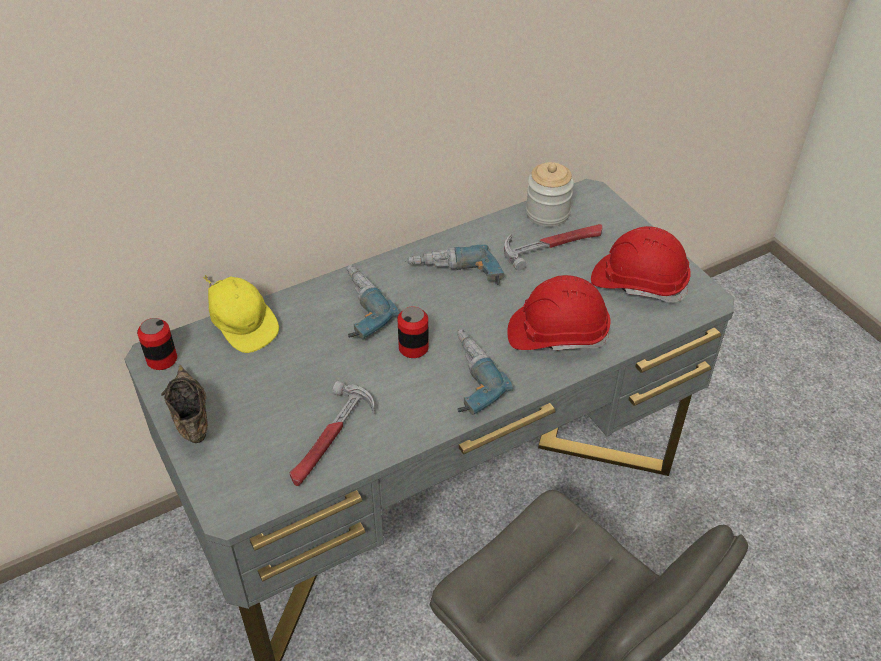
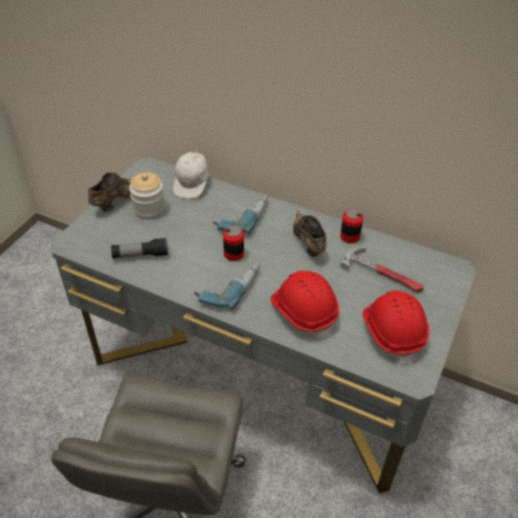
camera: 55 degrees right, 0 degrees up
can [137,318,177,370] -> can moved to [340,209,363,243]
yellow cap [204,275,279,353] -> white cap [173,147,209,199]
hammer [290,381,375,486] -> flashlight [111,238,168,259]
power drill [405,245,505,285] -> brown shoe [293,211,327,257]
jar [526,162,574,227] -> jar moved to [129,172,165,219]

